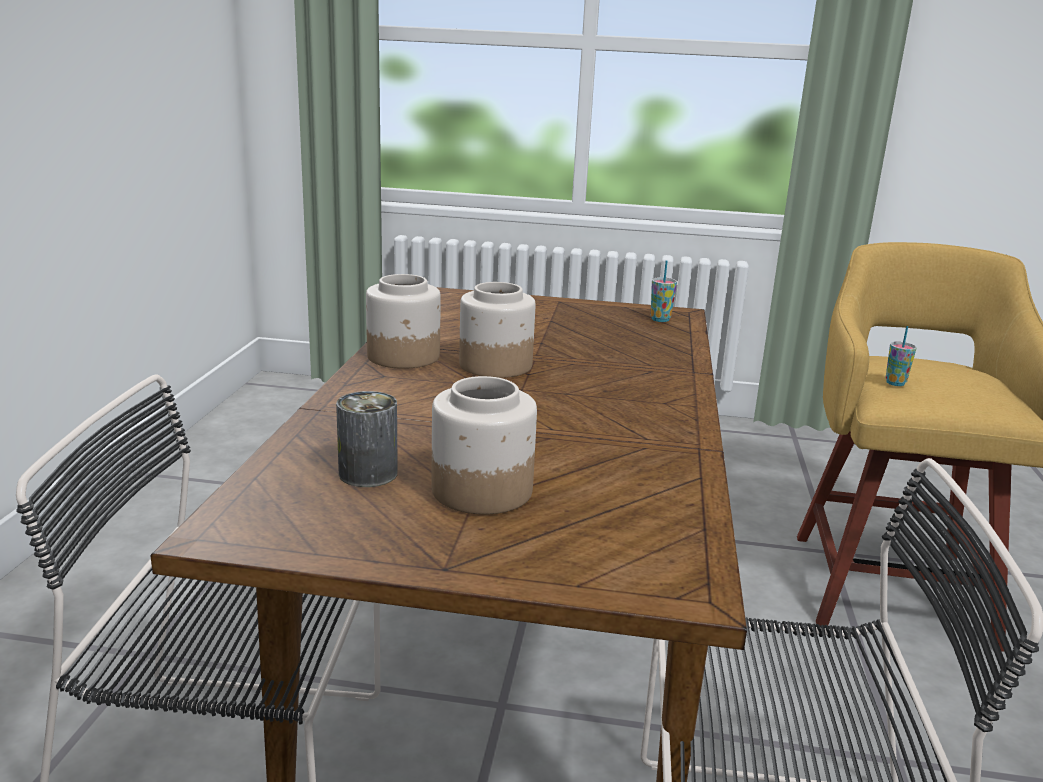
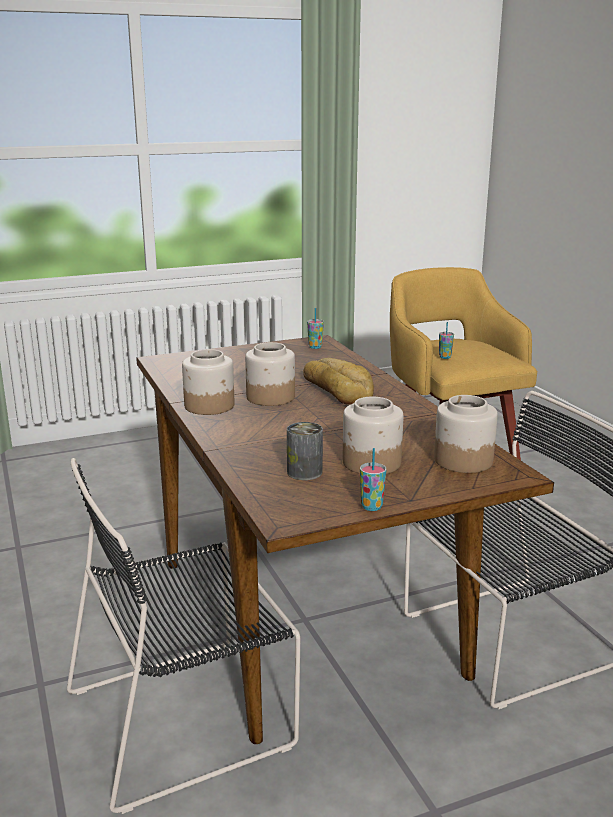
camera: 30 degrees left, 0 degrees up
none -> bread [303,358,374,404]
none -> cup [360,448,386,511]
none -> jar [434,395,498,473]

